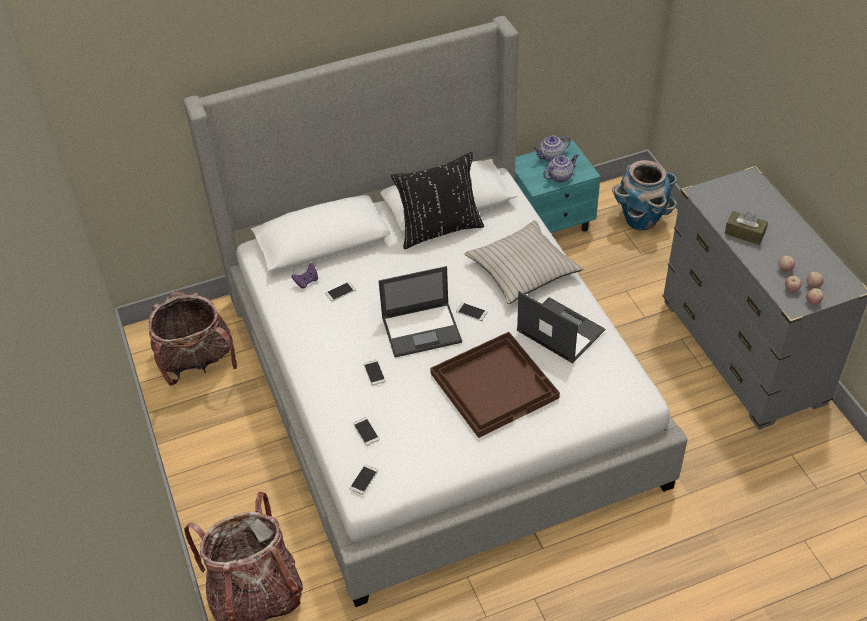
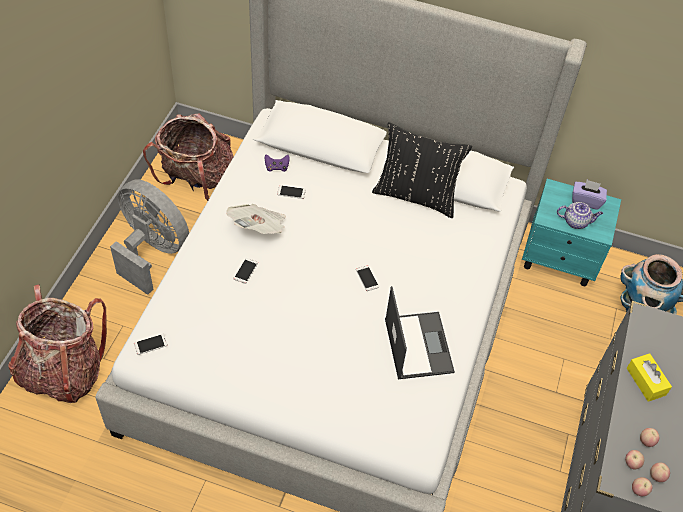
camera: 35 degrees right, 5 degrees up
phone [353,417,380,446] -> none
laptop [379,266,462,358] -> none
brown tray [430,332,560,438] -> none
beige pillow [464,220,584,304] -> none
teapot [534,136,570,162] -> purple tissue box [572,180,607,210]
brown tissue box [725,211,768,245] -> yellow tissue box [627,353,672,402]
none -> grey fan [110,179,189,295]
none -> newspaper [226,204,286,234]

